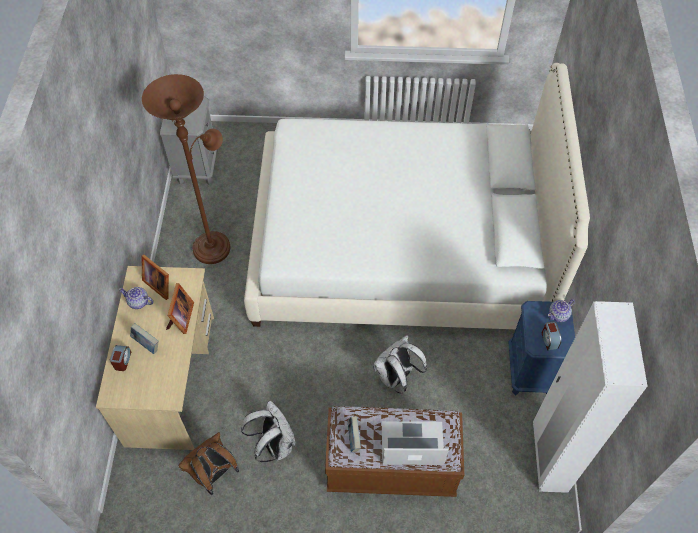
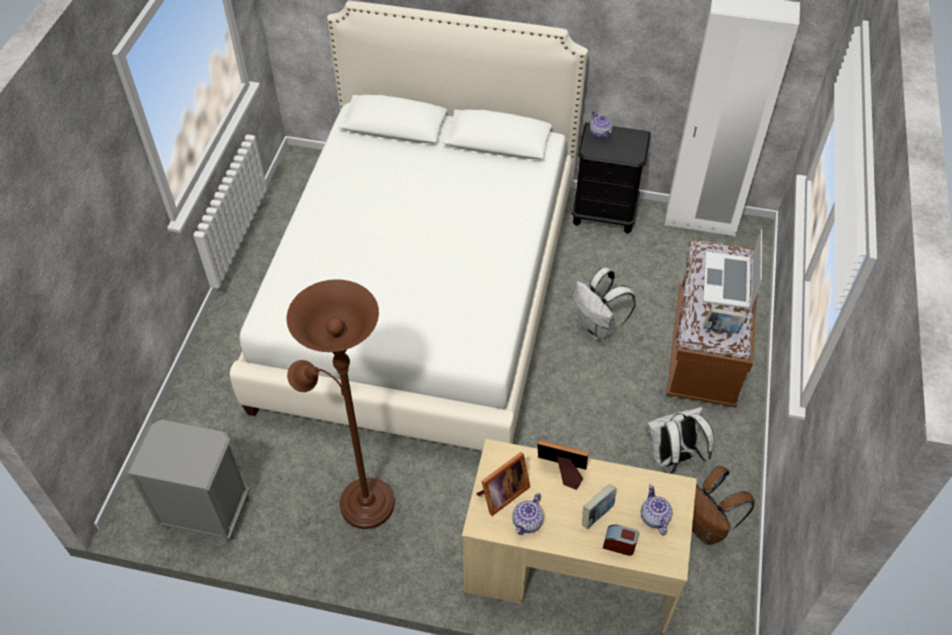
camera: 80 degrees left, 5 degrees down
blue nightstand [509,301,575,395] -> black nightstand [572,122,651,234]
alarm clock [542,321,561,350] -> none
none -> teapot [641,484,673,536]

